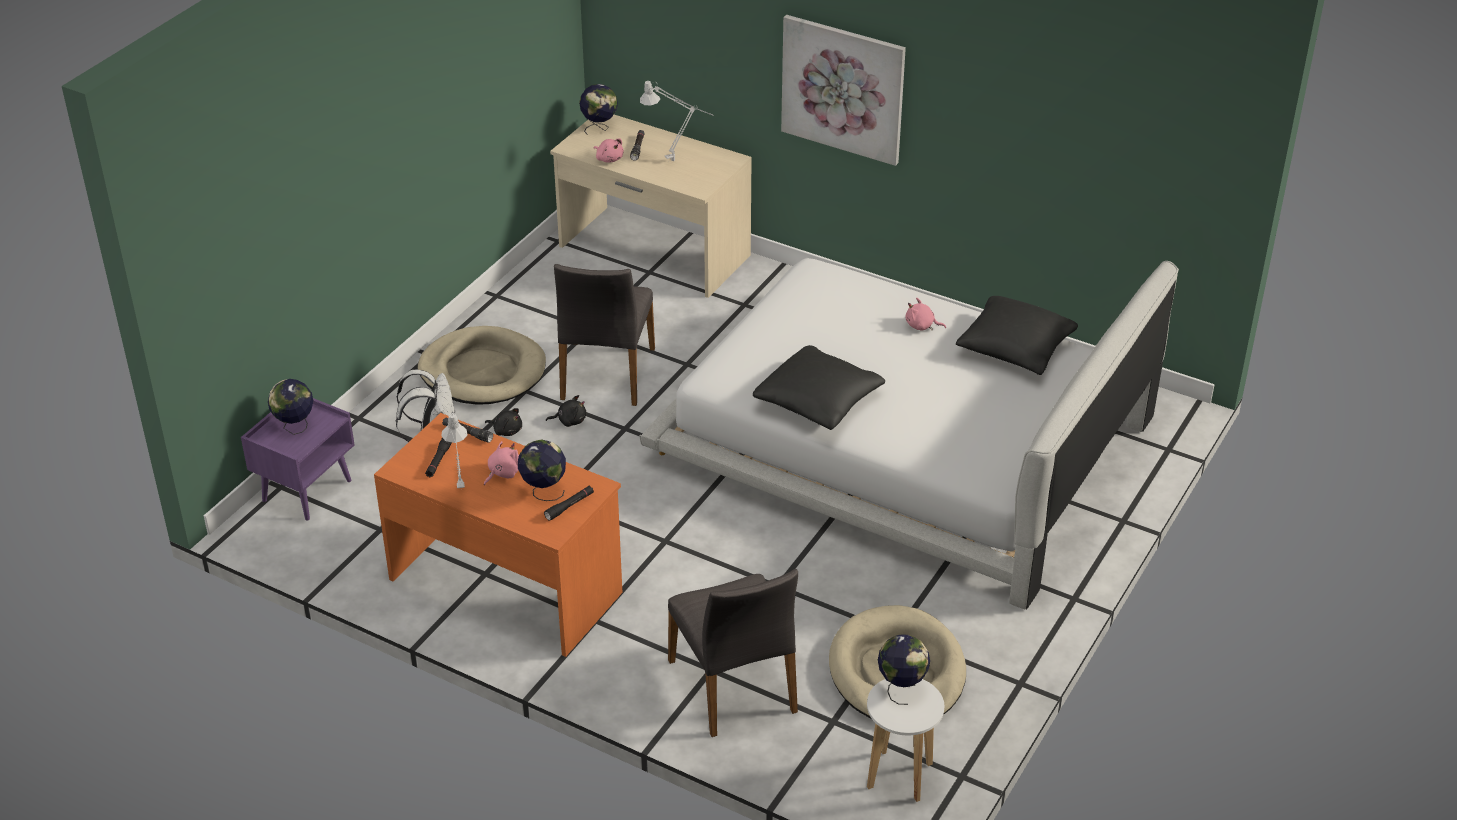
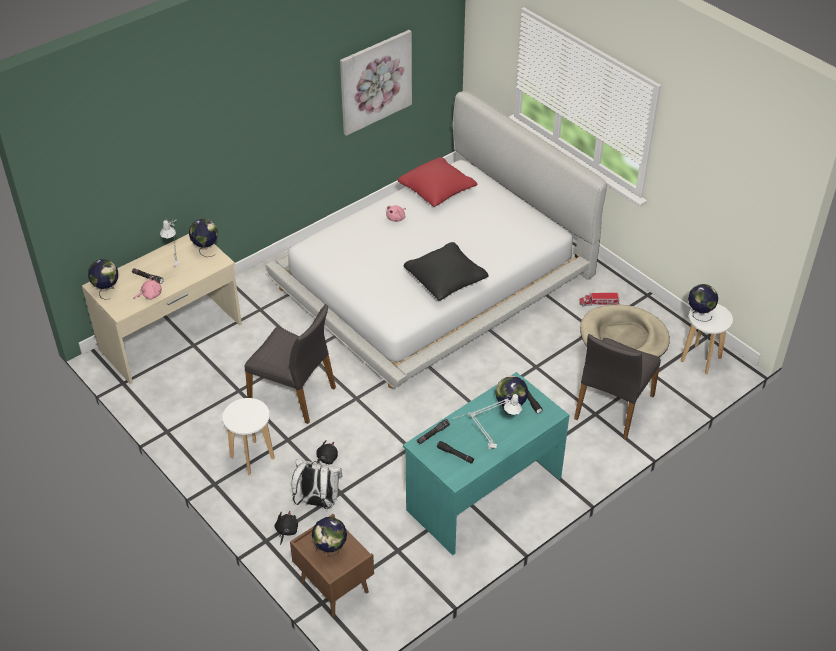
camera: 70 degrees left, 5 degrees up
purple nightstand [241,398,355,520] -> brown nightstand [290,514,374,617]
orange desk [374,413,622,657] -> turquoise desk [403,372,569,555]
beige dog bed [418,326,546,405] -> white stool [222,398,275,475]
pink plush toy [484,441,519,485] -> none
black plush toy [546,395,586,427] -> black plush toy moved to [275,511,298,545]
grey chair [668,569,798,737] -> grey chair turned 120 degrees clockwise [574,334,661,440]
picture [781,15,906,166] -> picture moved to [340,30,412,136]
black pillow [956,296,1078,375] -> red pillow [398,157,478,207]
none -> globe [189,219,218,257]
none -> toy truck [579,293,619,306]

